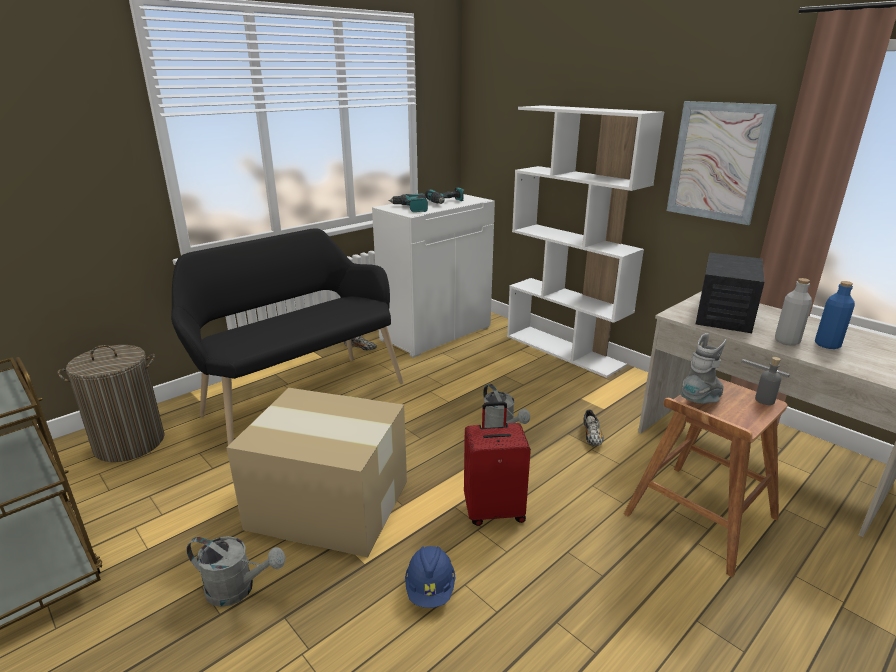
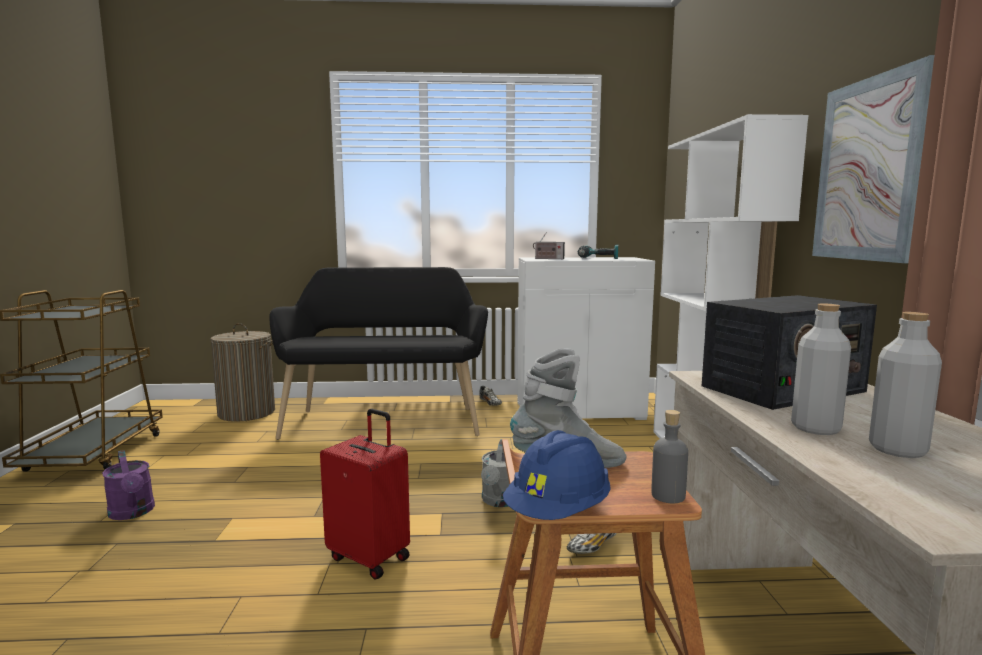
camera: 40 degrees right, 15 degrees down
grey watering can [186,536,285,607] -> purple watering can [102,450,155,520]
cardboard box [226,388,407,557] -> none
power drill [388,193,428,212] -> radio [533,233,565,259]
blue hard hat [405,546,456,608] -> blue hard hat moved to [503,430,611,520]
blue bottle [815,281,855,349] -> grey bottle [869,312,942,458]

